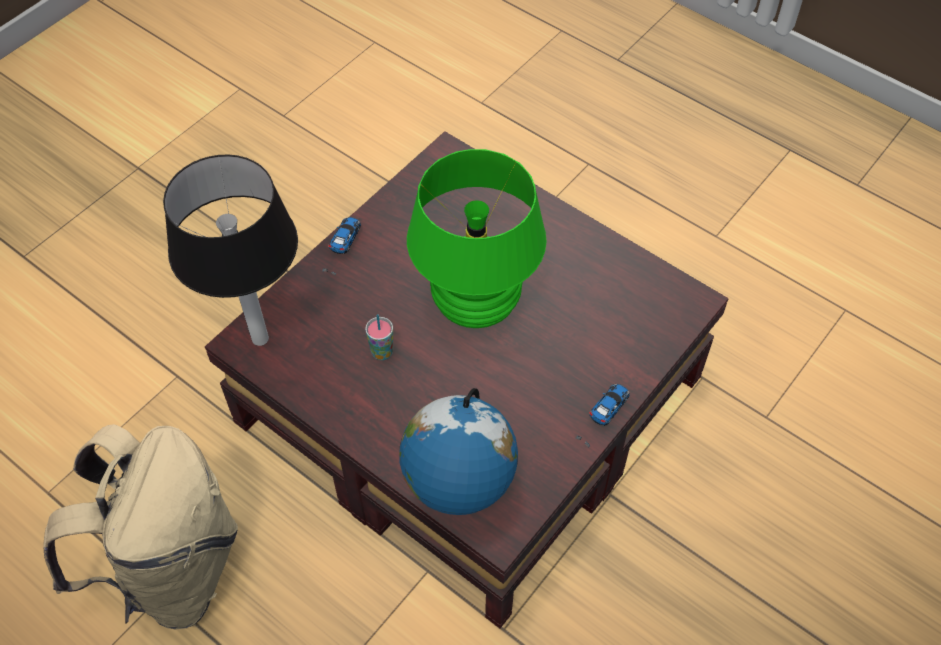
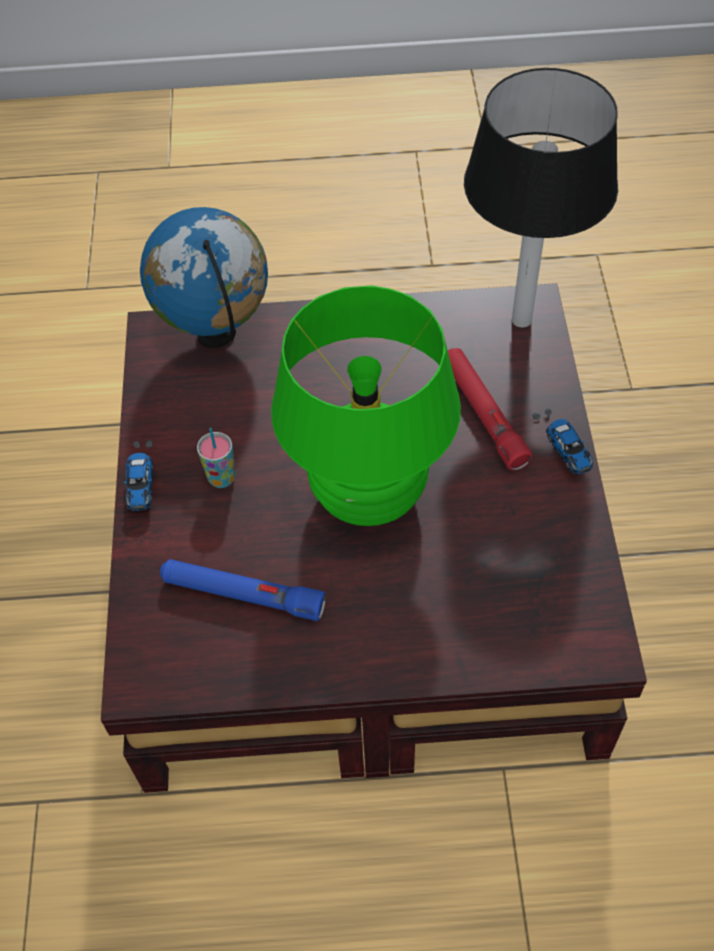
camera: 140 degrees right, 0 degrees up
beige backpack [43,424,238,630] -> none
cup [365,314,393,360] -> cup moved to [197,428,235,488]
none -> blue flashlight [160,559,326,621]
none -> red flashlight [448,348,532,470]

